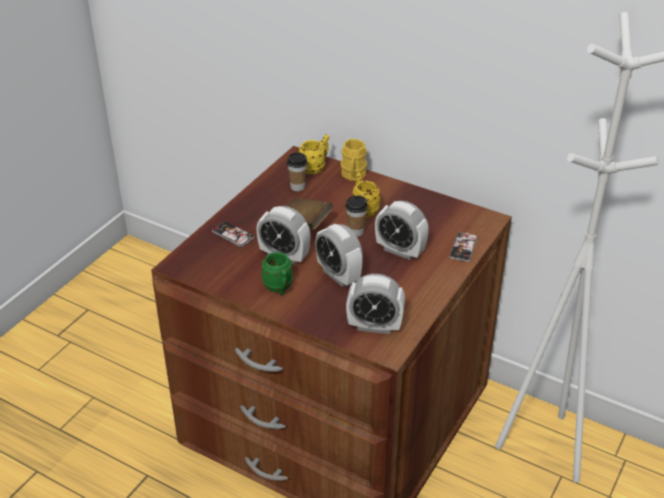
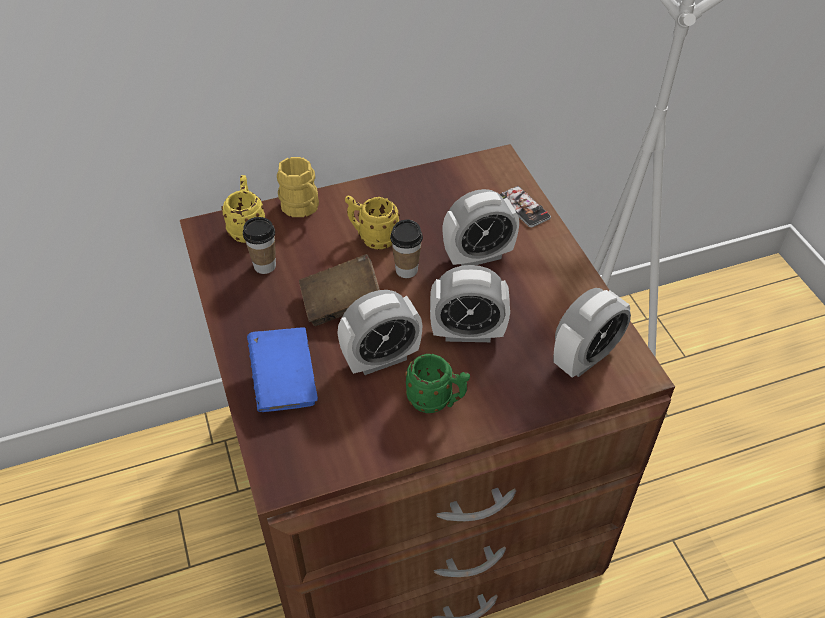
camera: 50 degrees left, 10 degrees up
phone [212,222,254,247] -> blue book [247,327,318,412]

